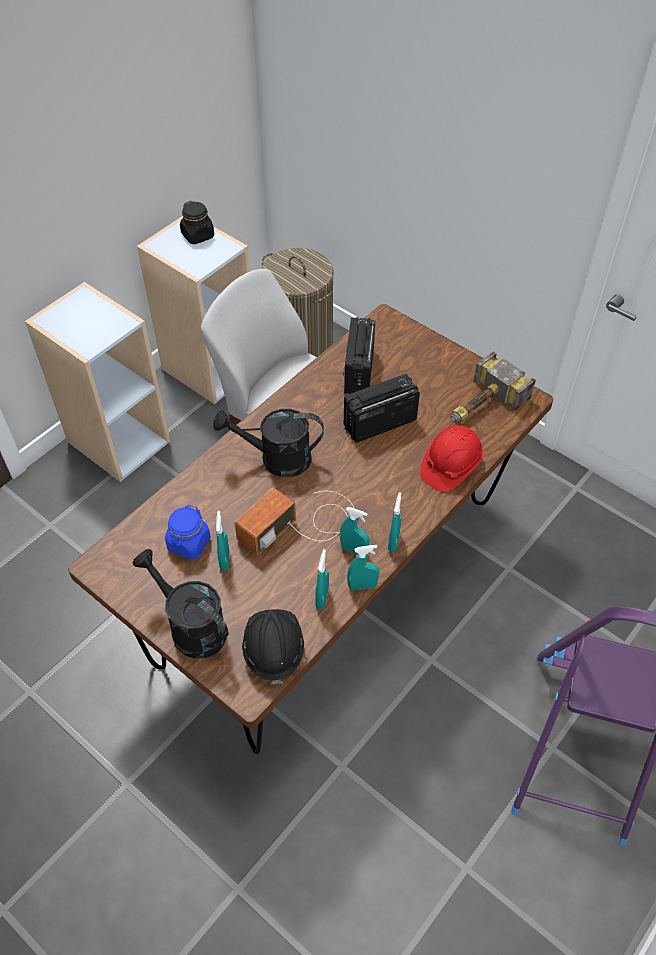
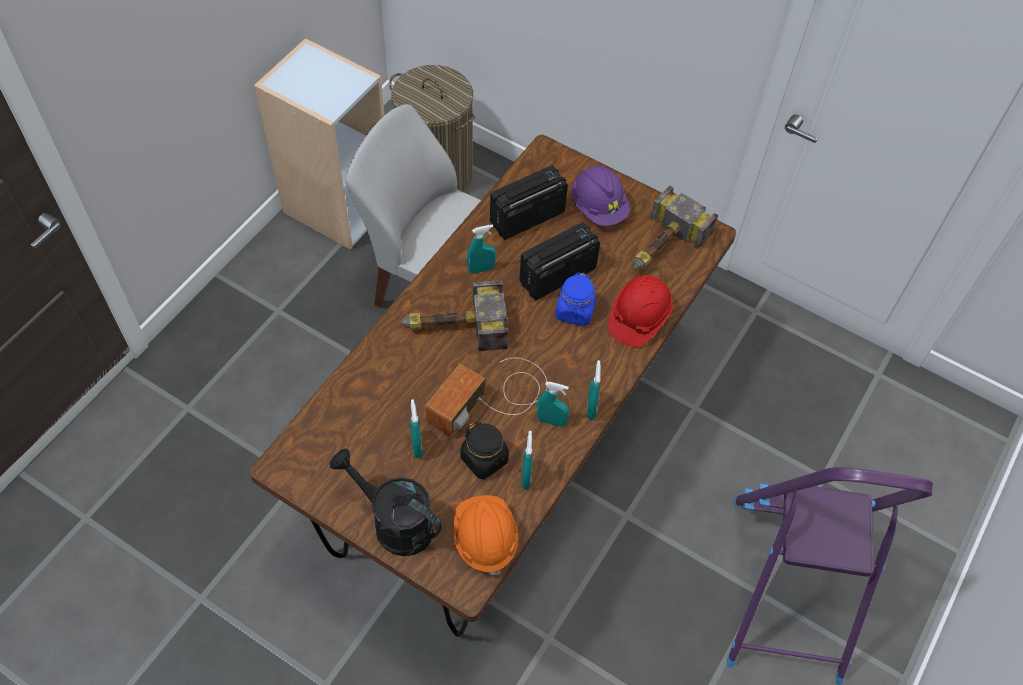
camera: 10 degrees left, 5 degrees up
bookcase [25,282,170,482] -> none
blue jar [165,505,211,560] -> blue jar moved to [555,272,597,326]
black jar [180,201,214,244] -> black jar moved to [460,422,509,479]
black watering can [213,409,324,477] -> hammer [401,280,508,351]
black hard hat [242,609,304,684] -> orange hard hat [454,495,518,576]
radio [343,317,375,394] -> radio turned 60 degrees clockwise [490,165,568,240]
turquoise spray bottle [347,545,379,591] -> turquoise spray bottle moved to [467,224,496,274]
none -> purple hard hat [571,165,630,226]

